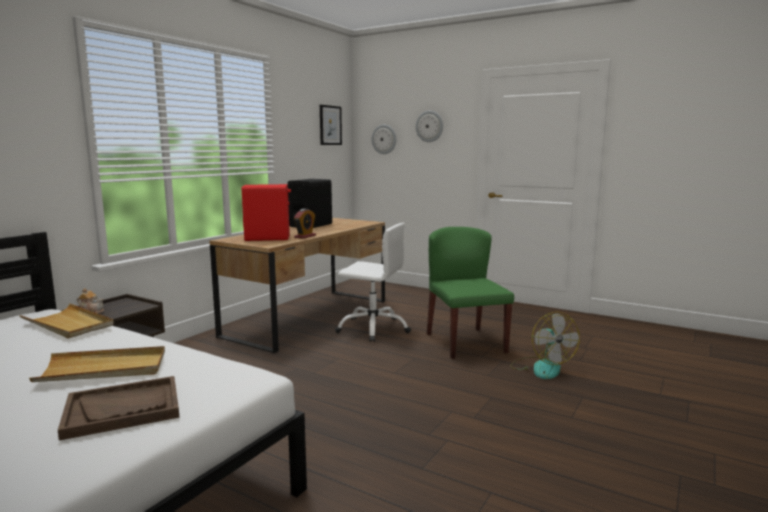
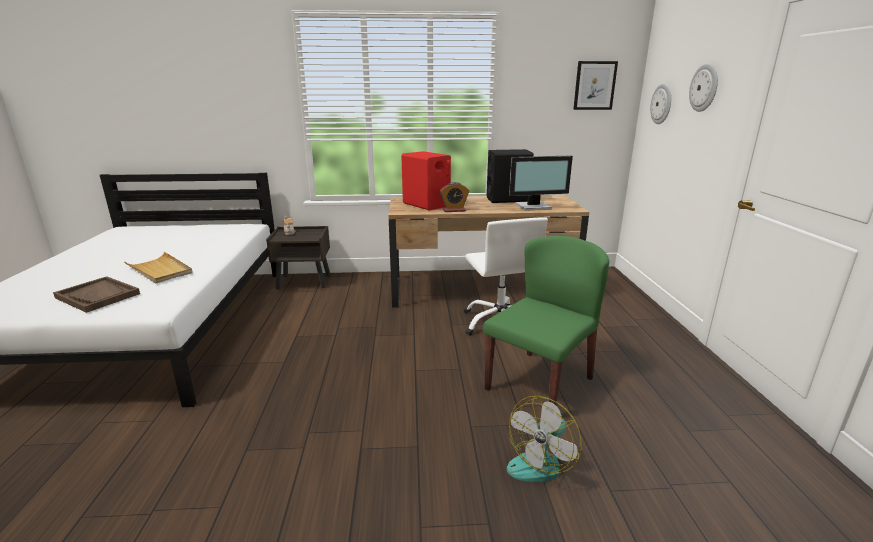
camera: 55 degrees right, 10 degrees up
beige tray [19,303,114,339] -> none
none -> monitor [509,156,573,211]

